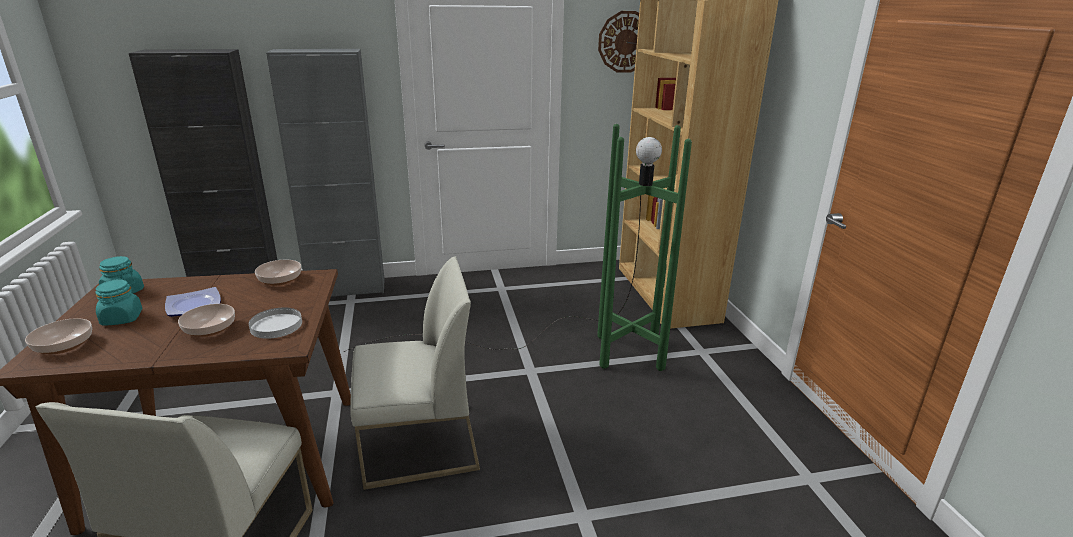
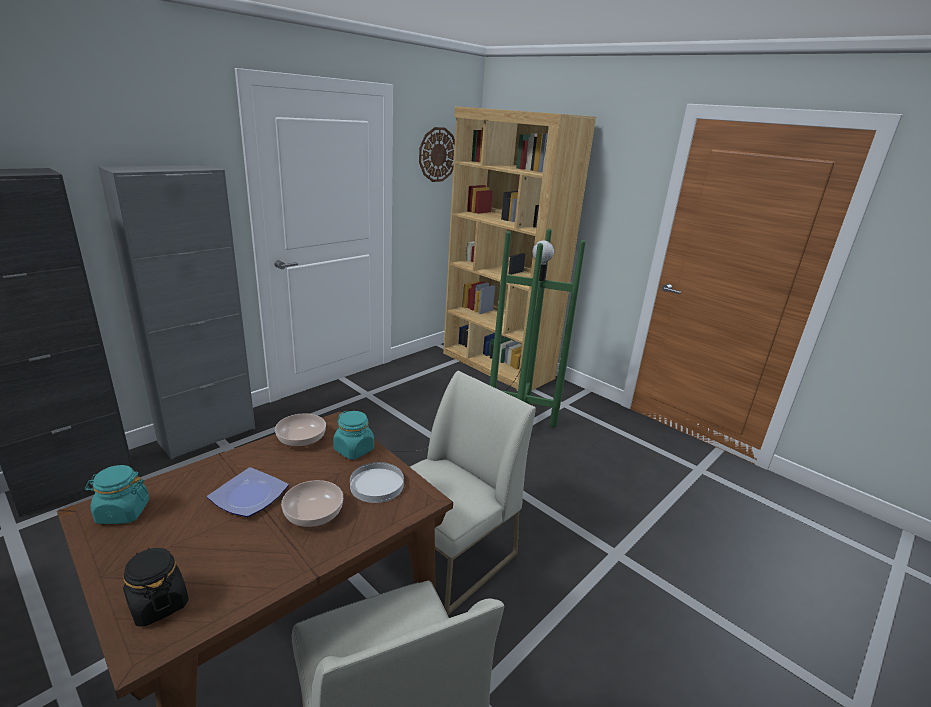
camera: 35 degrees left, 0 degrees up
bowl [25,318,92,354] -> black jar [123,548,189,627]
turquoise jar [96,279,143,326] -> turquoise jar moved to [333,411,374,459]

